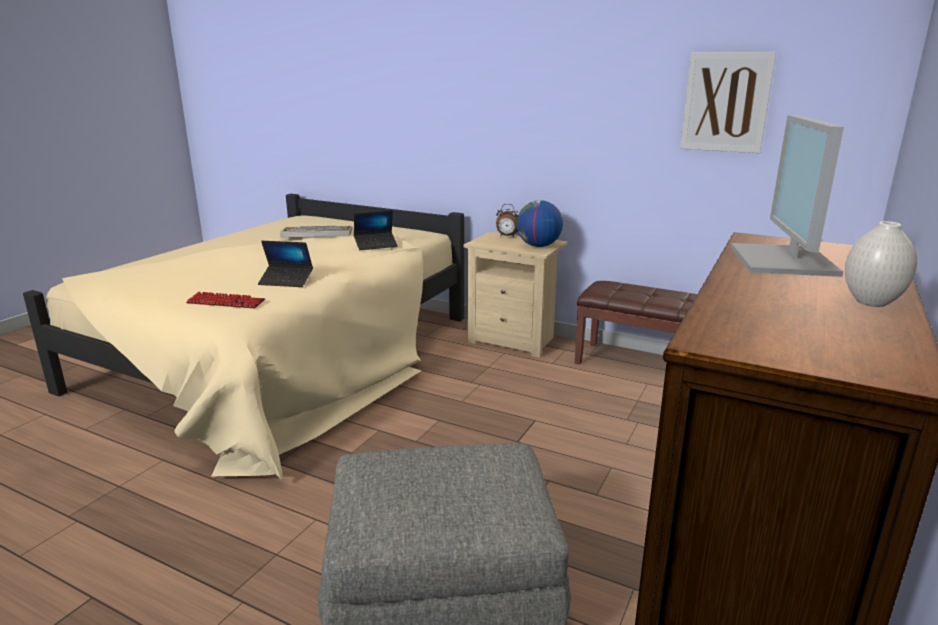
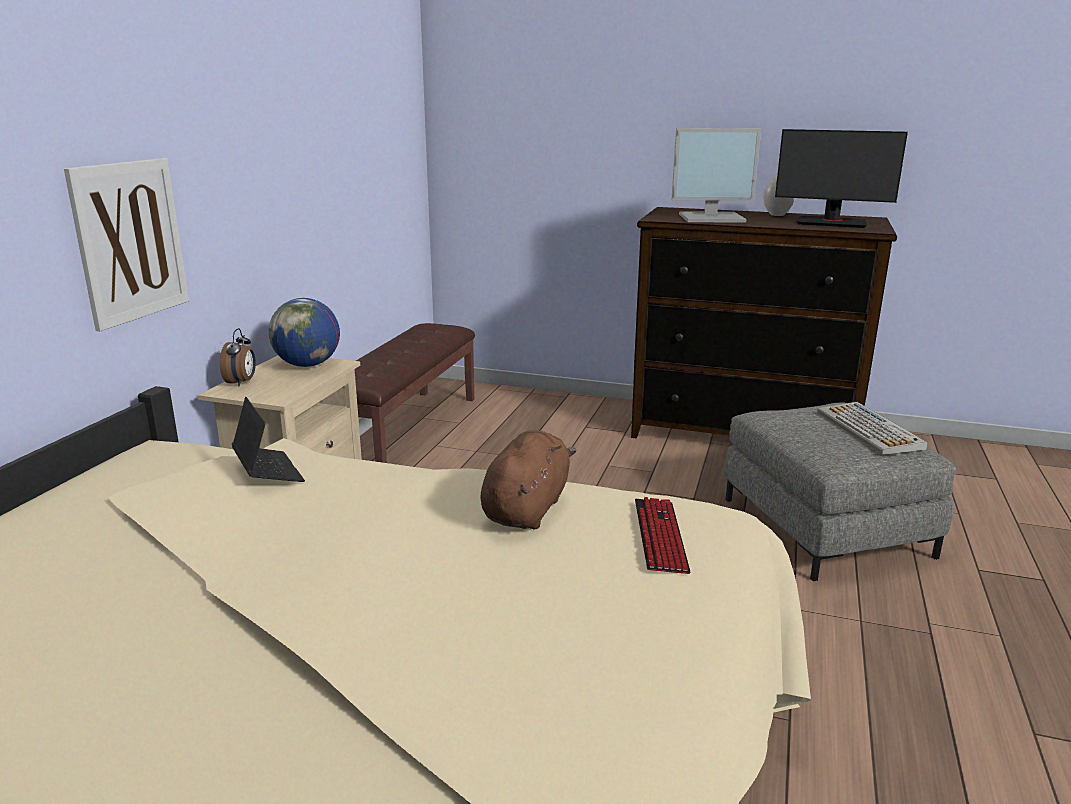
camera: 100 degrees left, 0 degrees up
laptop [258,241,313,287] -> brown plush toy [480,430,577,530]
keyboard [280,226,353,237] -> keyboard moved to [817,402,927,455]
picture [680,52,776,153] -> picture moved to [64,158,189,331]
none -> monitor [775,129,908,228]

